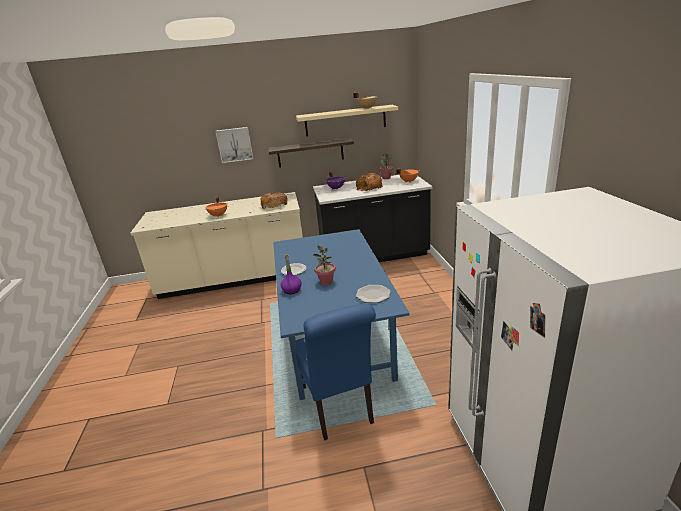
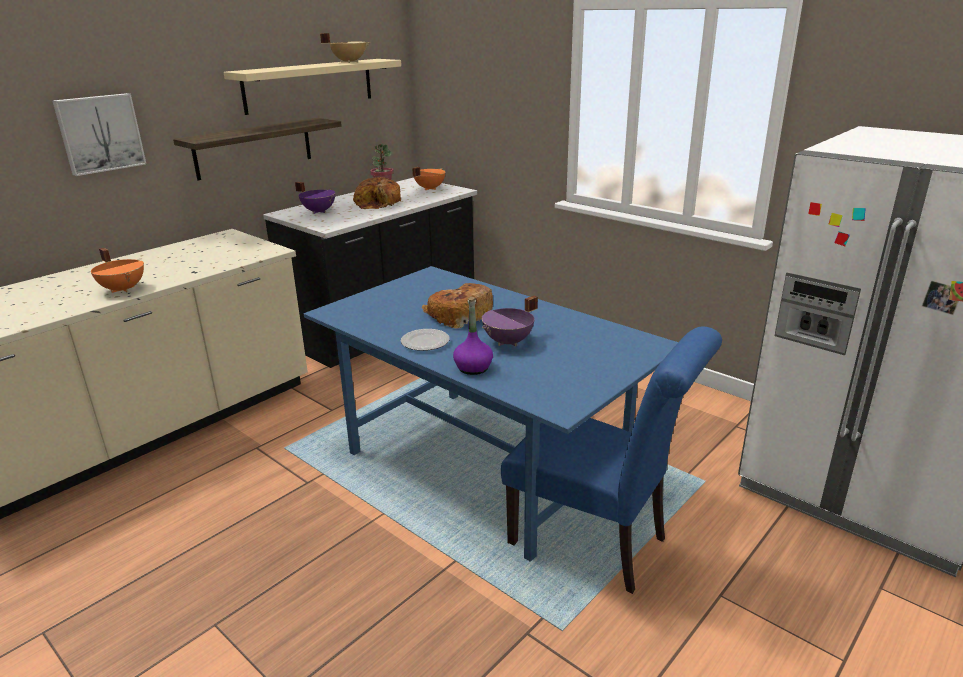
camera: 40 degrees left, 0 degrees up
bread [260,192,288,209] -> bread moved to [422,283,493,329]
potted plant [313,245,336,285] -> purple cooking pot [482,296,538,346]
plate [356,285,390,303] -> none

